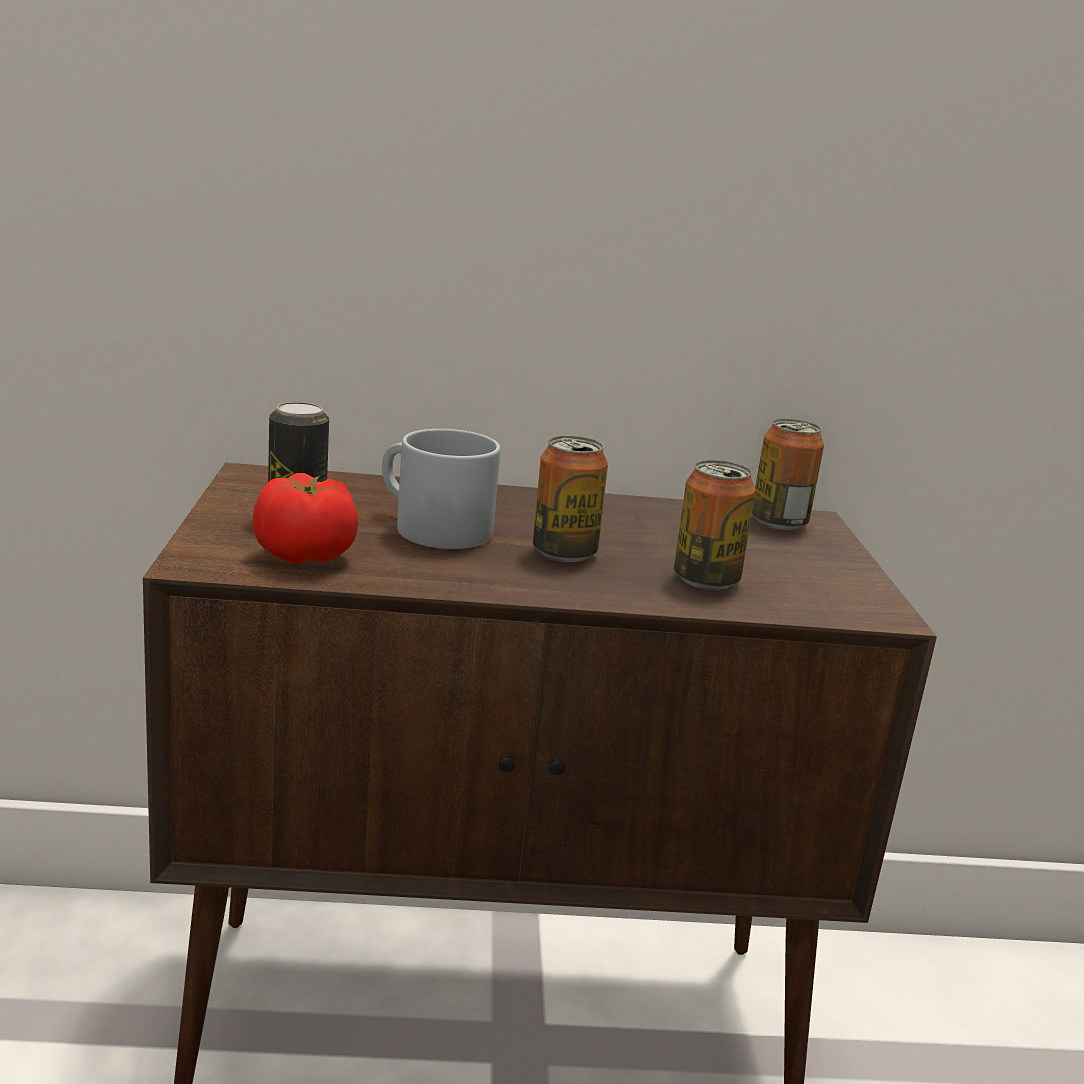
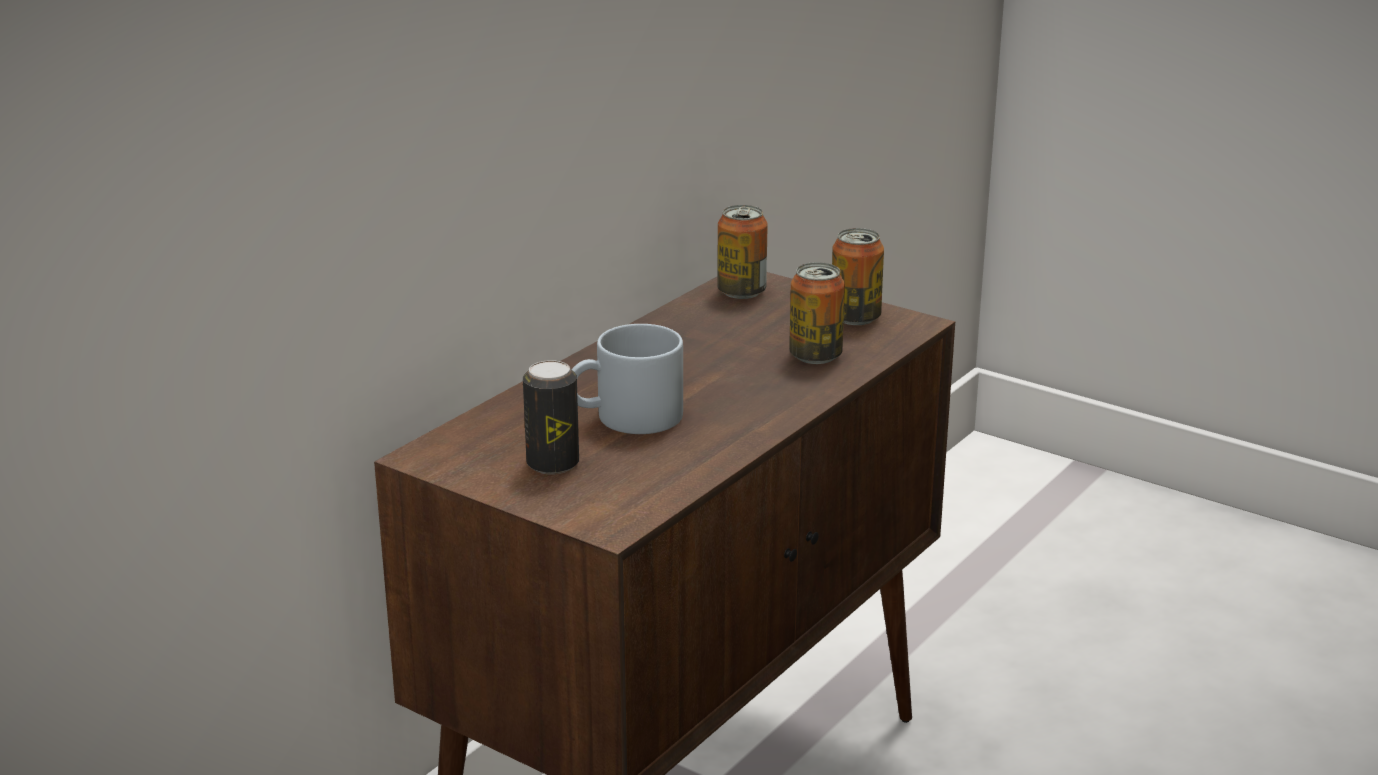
camera: 50 degrees left, 5 degrees up
tomato [253,473,359,564] -> none
can [533,436,608,562] -> can moved to [832,228,884,325]

